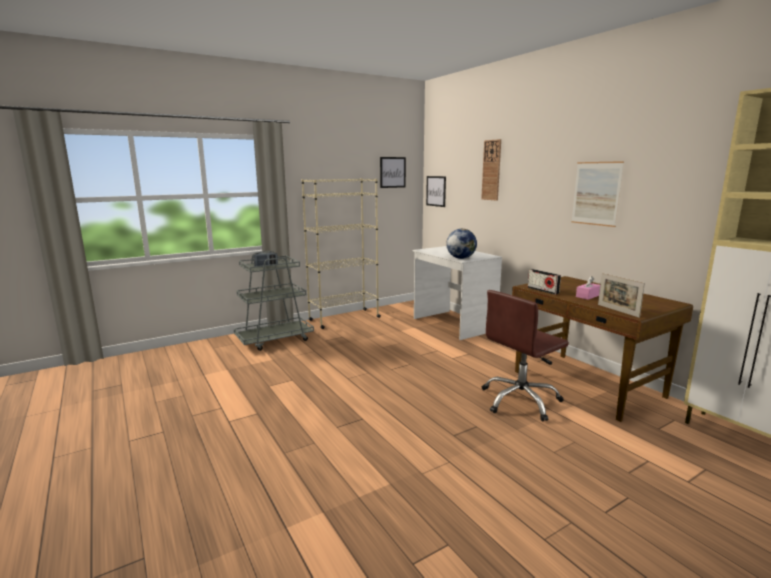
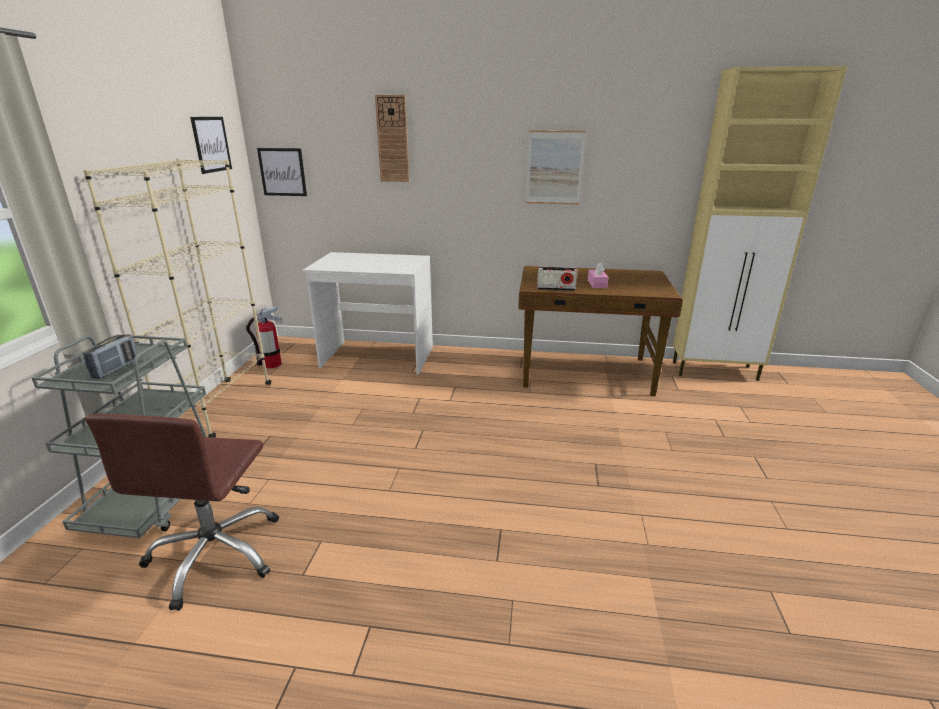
camera: 50 degrees left, 10 degrees up
globe [446,229,477,259] -> none
brown office chair [482,290,569,421] -> brown office chair moved to [85,414,279,611]
picture frame [598,273,645,318] -> none
none -> fire extinguisher [246,306,282,369]

